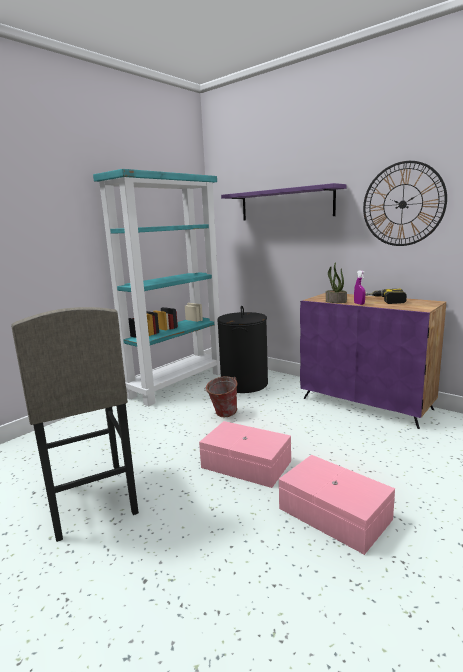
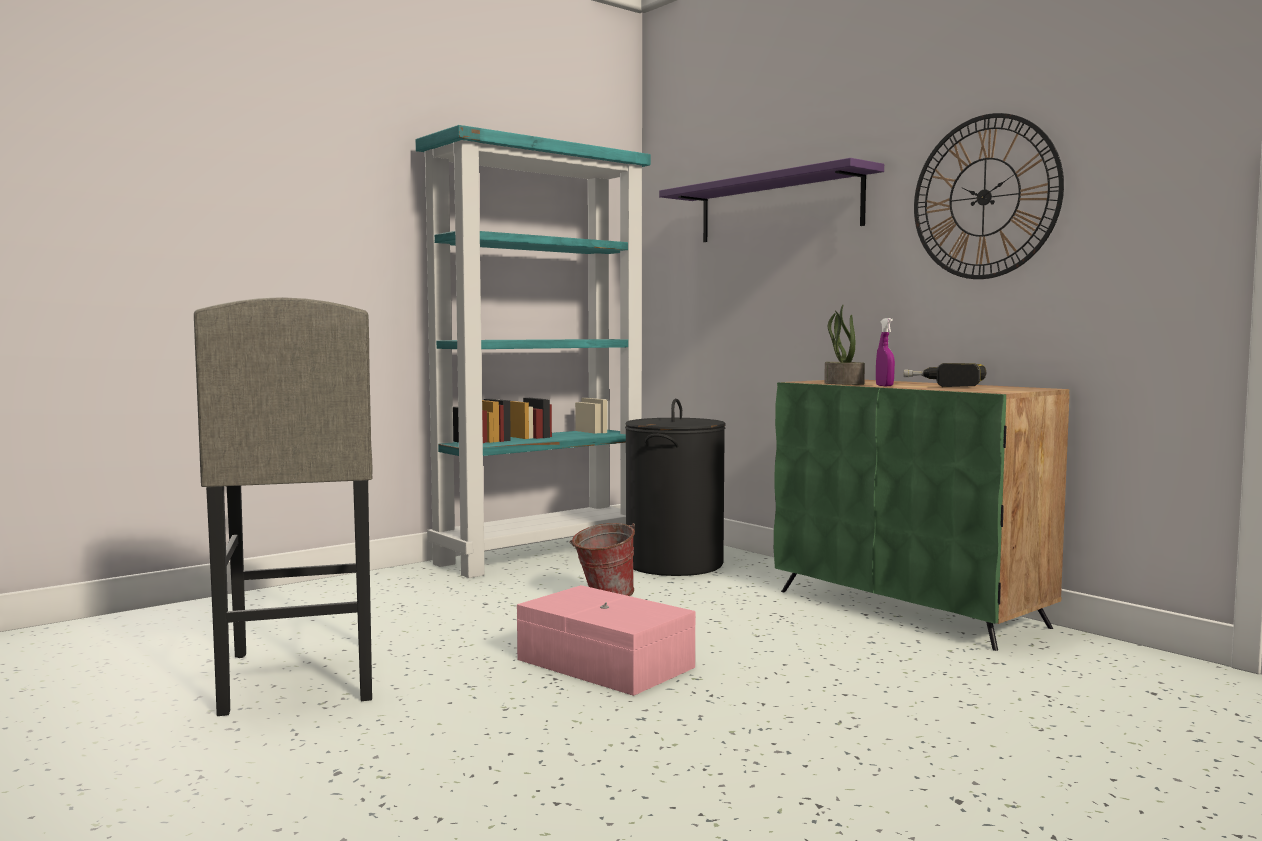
camera: 10 degrees right, 10 degrees down
pink storage box [279,455,395,555] -> none
purple cabinet [300,293,446,429] -> green cabinet [774,380,1070,651]

